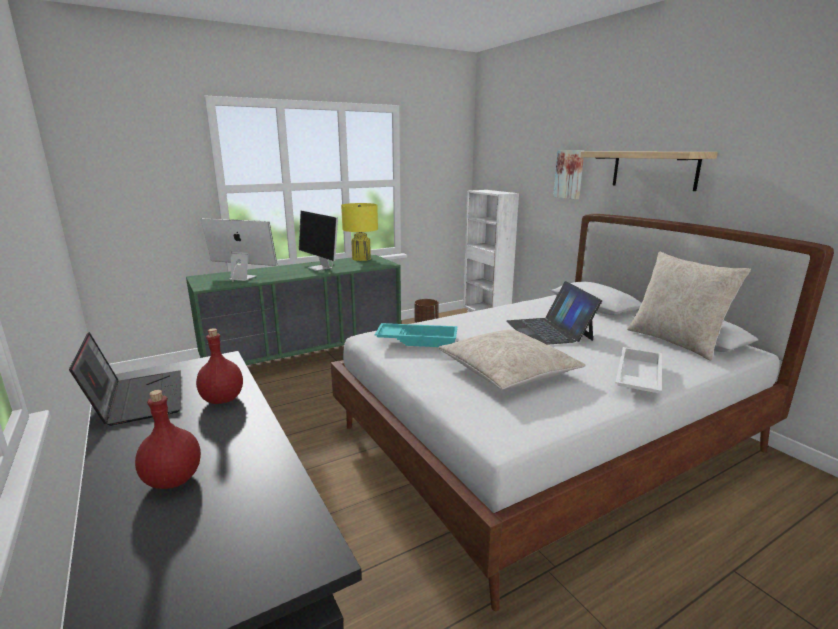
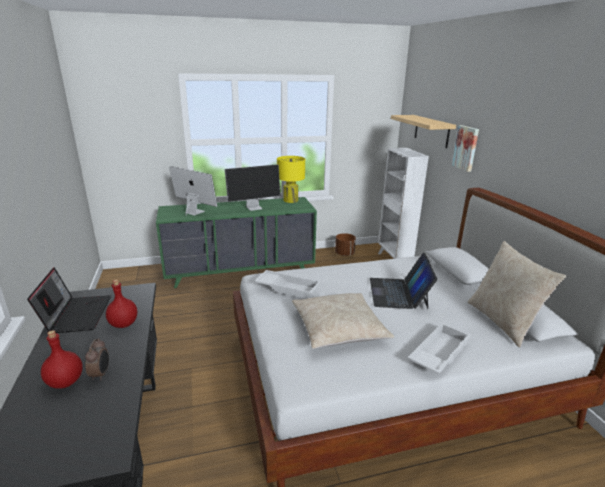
camera: 15 degrees right, 5 degrees up
monitor [299,211,338,271] -> monitor turned 90 degrees counterclockwise [225,164,280,211]
turquoise tray [375,323,458,347] -> white tray [255,270,321,299]
shelf [580,151,718,191] -> shelf moved to [391,115,456,148]
none -> alarm clock [85,338,109,381]

